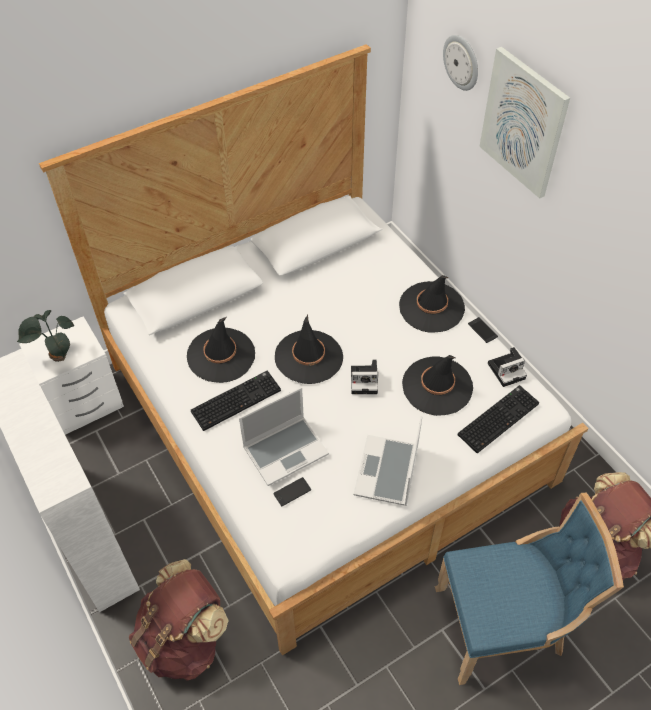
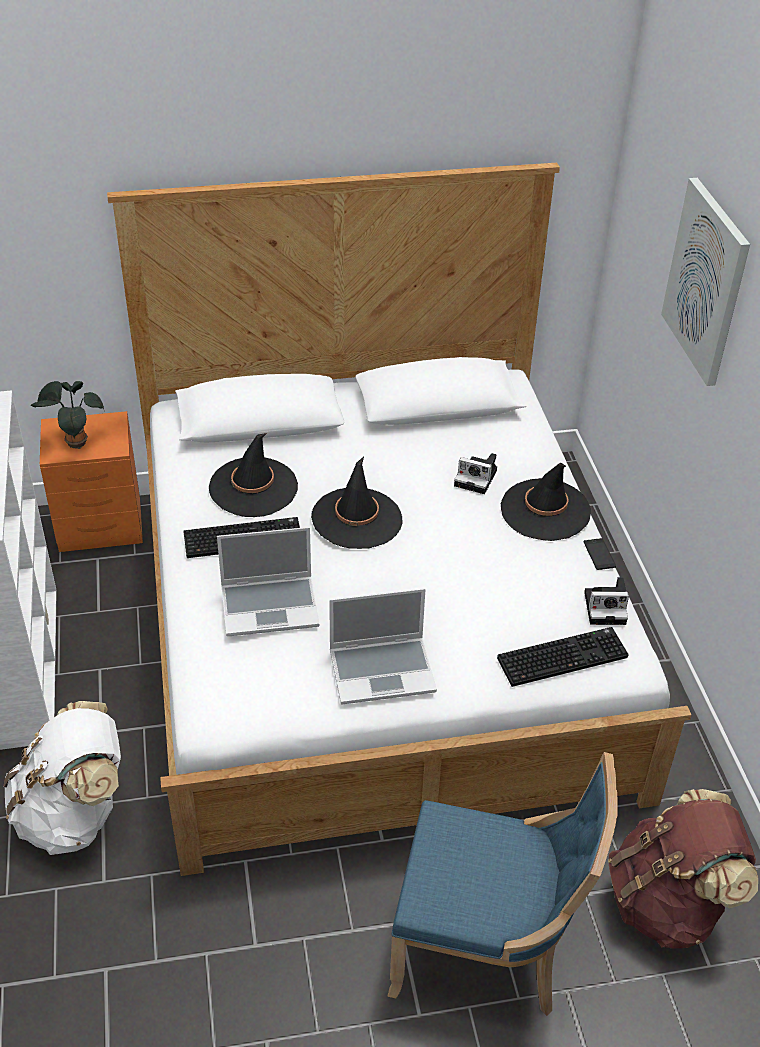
camera: 20 degrees right, 10 degrees down
white nightstand [19,316,124,435] -> orange nightstand [40,411,143,552]
brown backpack [129,559,229,681] -> white backpack [3,701,121,855]
phone [273,477,311,506] -> none
camera [351,360,378,394] -> camera moved to [454,453,497,494]
laptop [353,416,422,506] -> laptop turned 135 degrees counterclockwise [329,588,437,705]
black hat [402,355,473,416] -> none
wall clock [443,35,478,91] -> none

